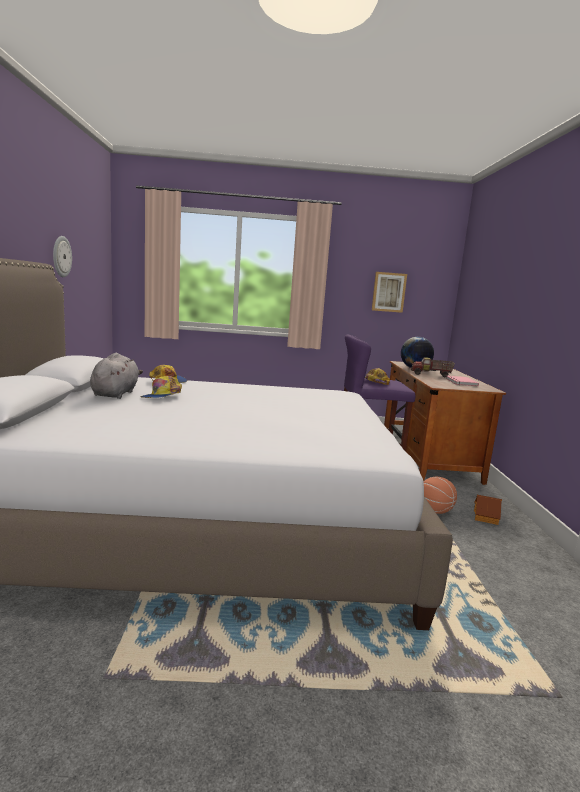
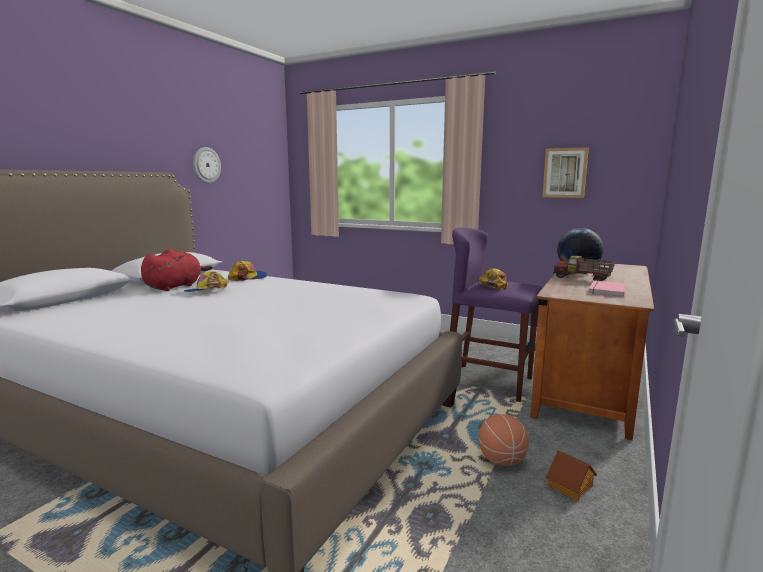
camera: 30 degrees right, 0 degrees up
grey plush toy [90,353,143,399] -> red plush toy [141,249,213,291]

